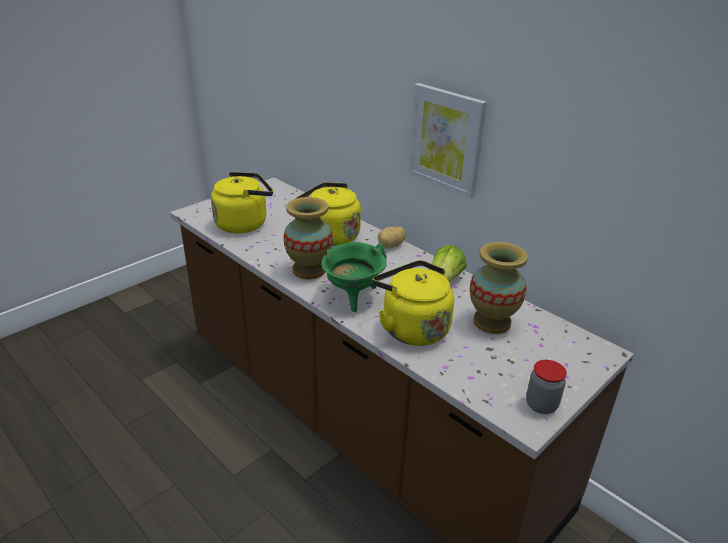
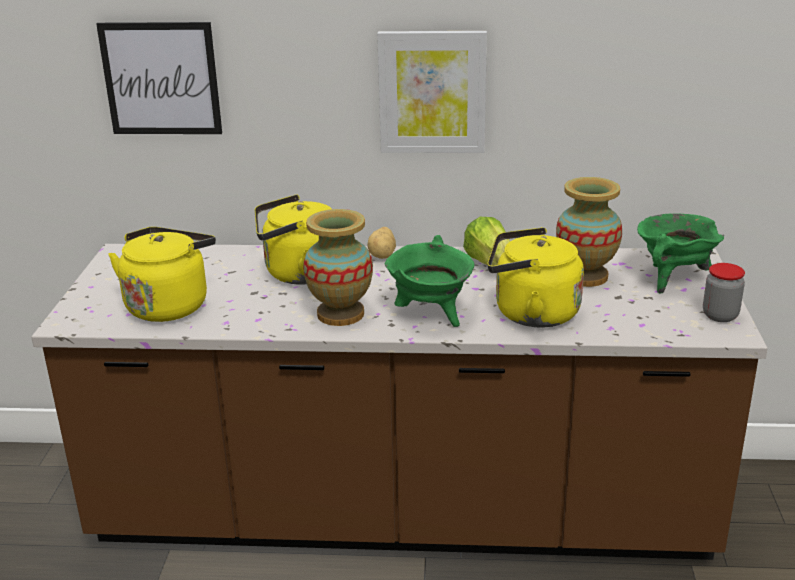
camera: 40 degrees left, 5 degrees down
none -> picture [96,22,222,134]
none -> green cooking pot [637,213,724,293]

